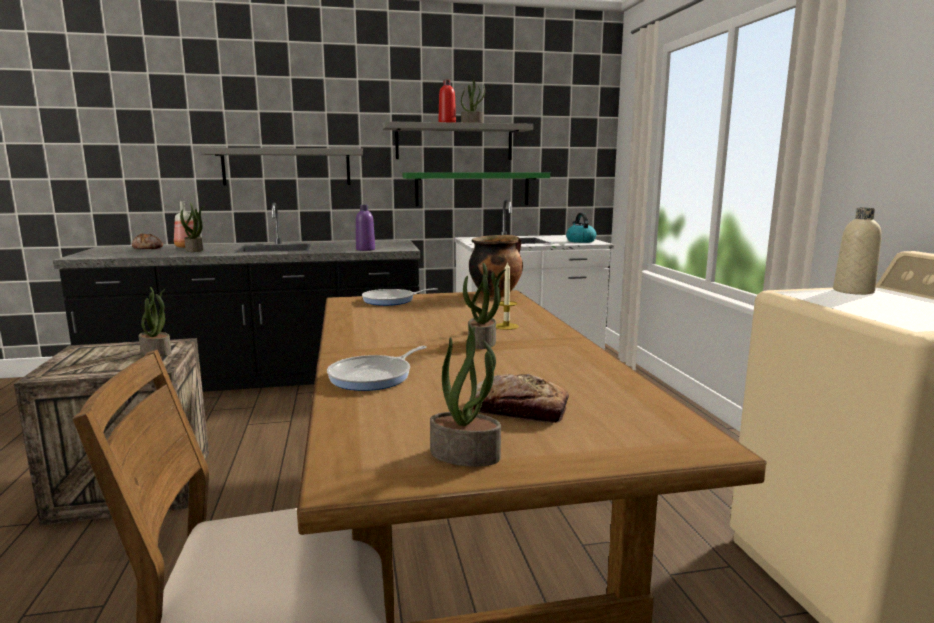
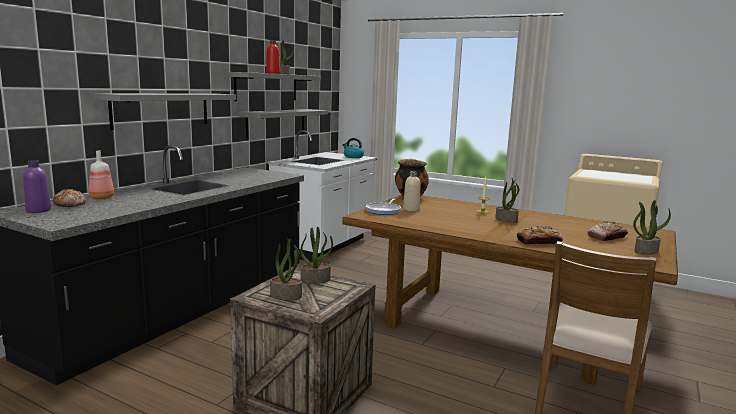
camera: 50 degrees left, 0 degrees up
potted plant [180,203,204,252] -> potted plant moved to [270,239,302,300]
frying pan [327,346,427,391] -> bread [517,225,563,245]
purple bottle [356,205,375,251] -> purple bottle moved to [23,160,51,213]
green shelf [403,172,550,206] -> grey shelf [239,109,328,139]
beige bottle [833,208,882,295] -> beige bottle moved to [403,171,420,211]

